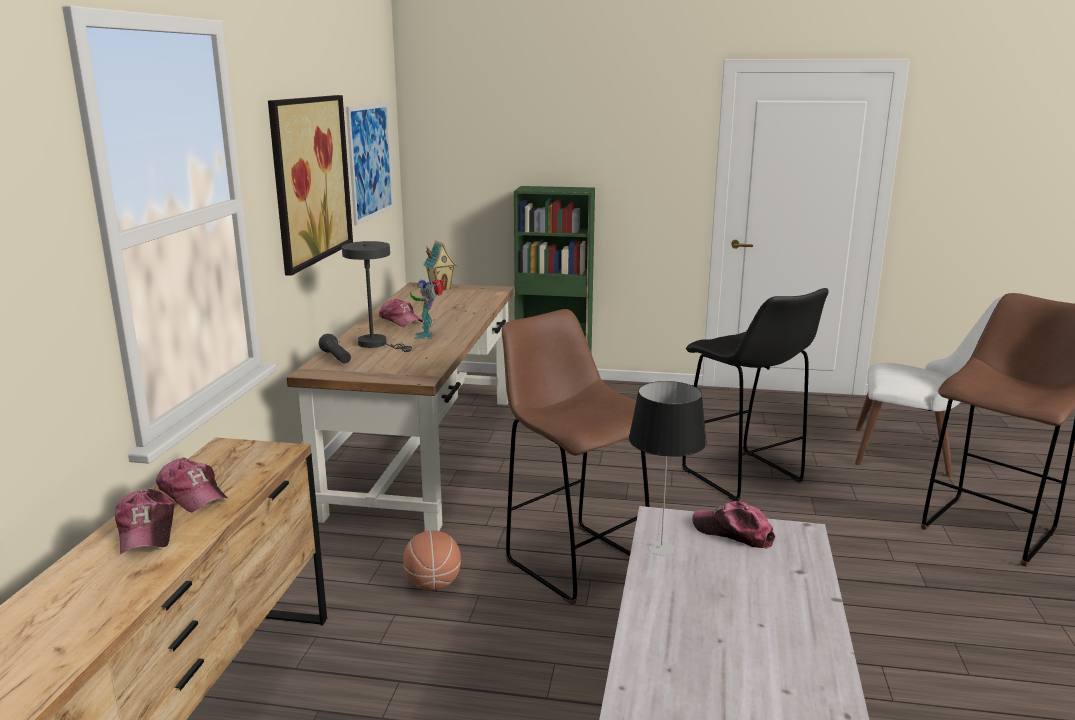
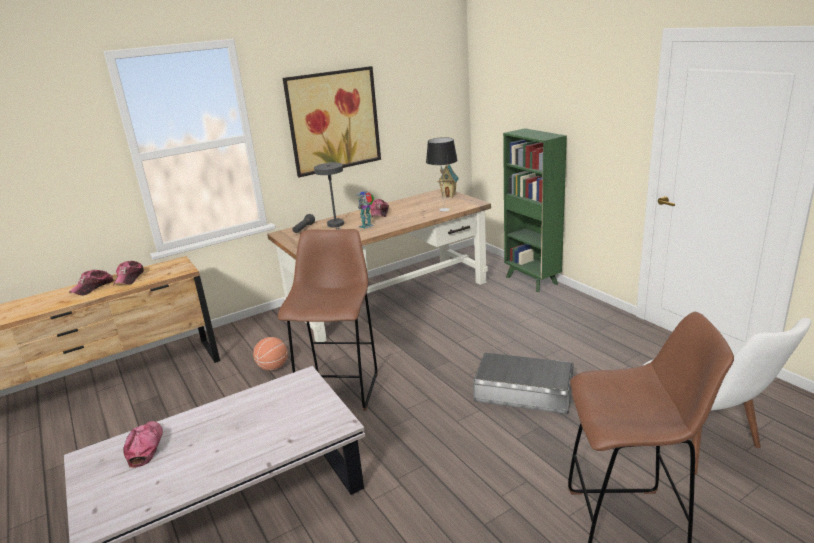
camera: 50 degrees right, 5 degrees up
picture [346,102,393,225] -> none
table lamp [629,381,707,555] -> table lamp moved to [426,137,458,212]
black stool [682,288,828,501] -> grey storage box [473,353,574,414]
cap [693,501,775,549] -> cap moved to [123,421,163,468]

